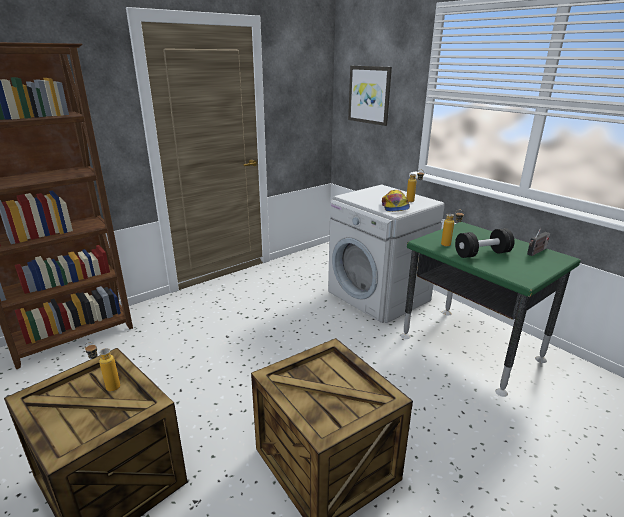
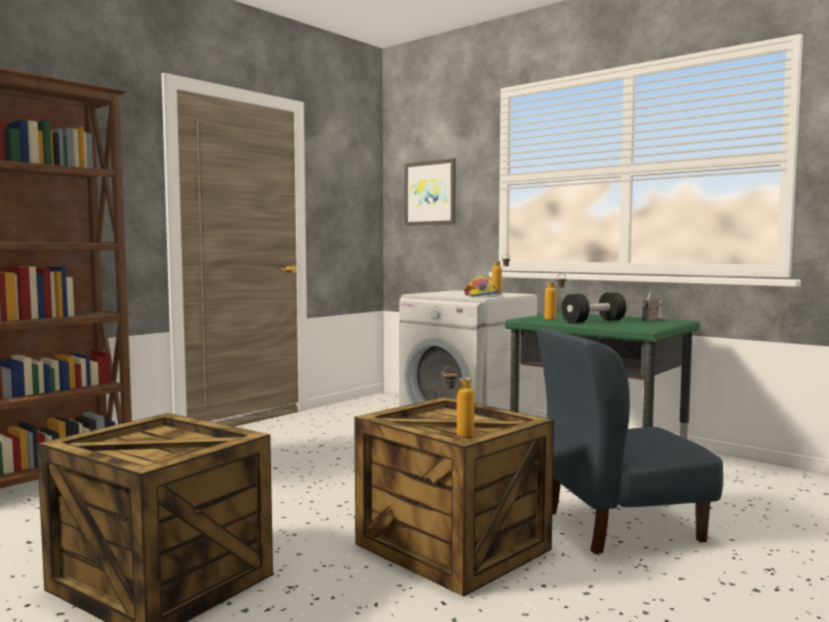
camera: 10 degrees left, 20 degrees down
bottle [85,342,120,392] -> bottle moved to [442,366,474,438]
none -> blue chair [537,328,723,554]

